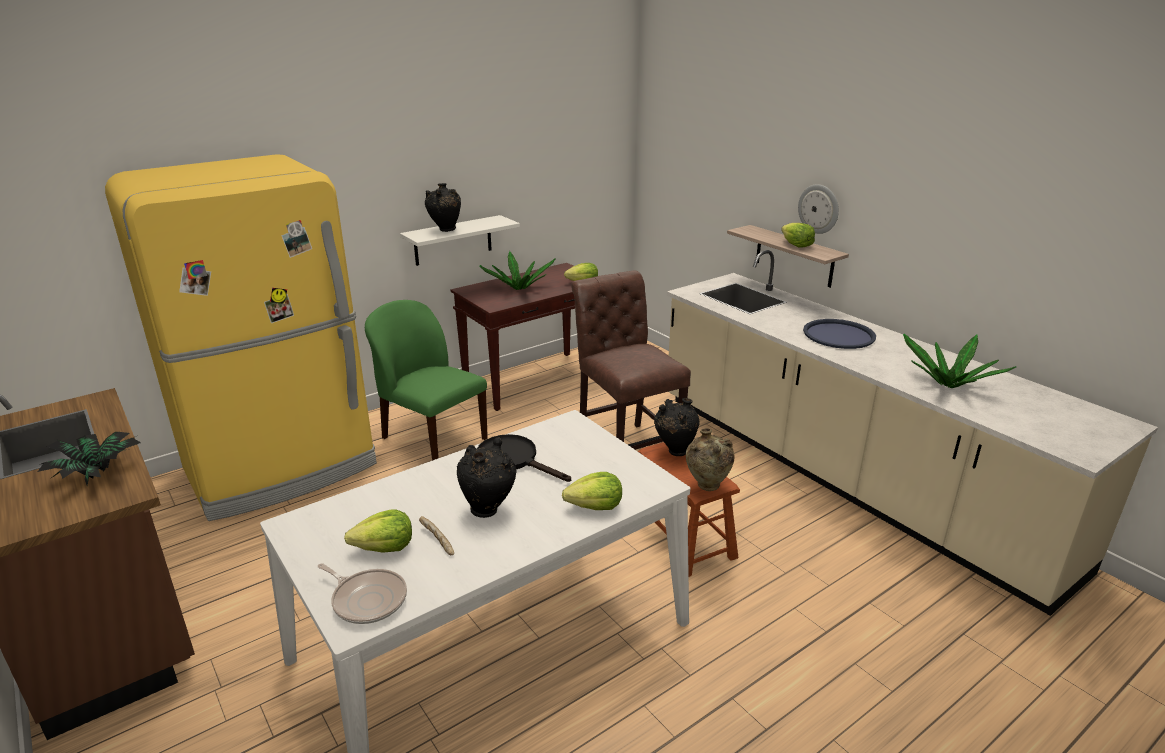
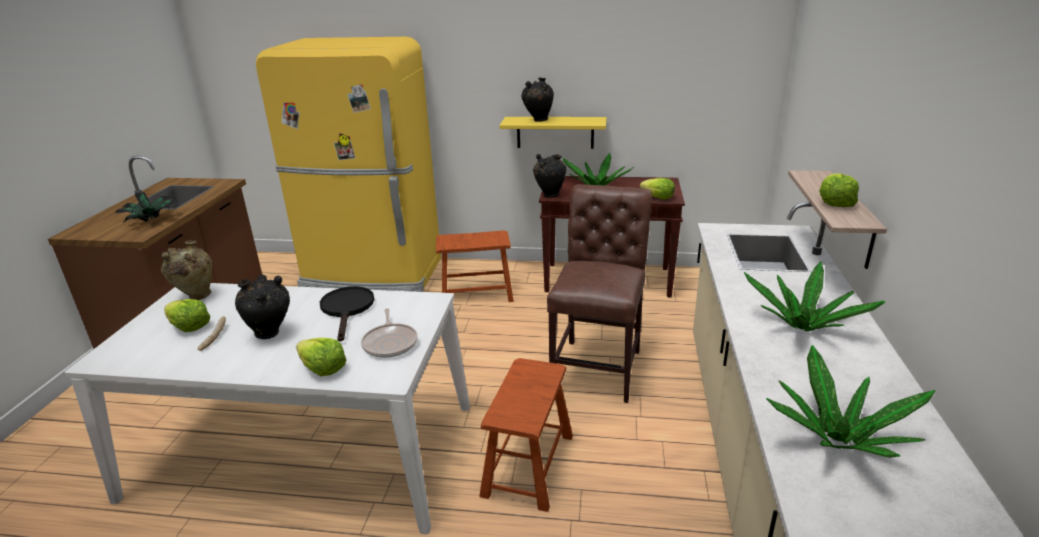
camera: 45 degrees right, 0 degrees up
frying pan [318,563,407,624] -> frying pan moved to [361,309,418,358]
green chair [365,300,488,461] -> brown stool [436,230,513,302]
white shelf [400,215,520,266] -> yellow shelf [499,117,607,149]
black vase [654,398,699,456] -> black vase moved to [533,154,566,198]
beige vase [686,428,735,491] -> beige vase moved to [161,240,212,300]
wall clock [798,184,839,234] -> none
blue tray [803,319,876,349] -> potted plant [744,262,885,331]

